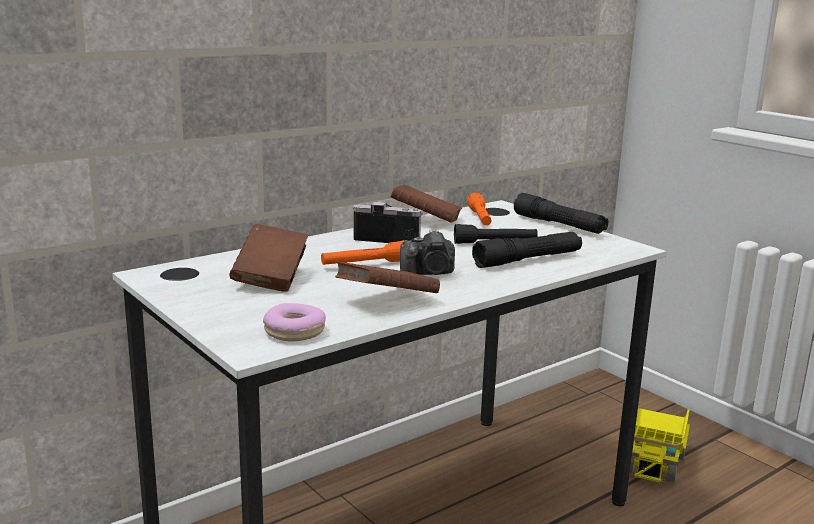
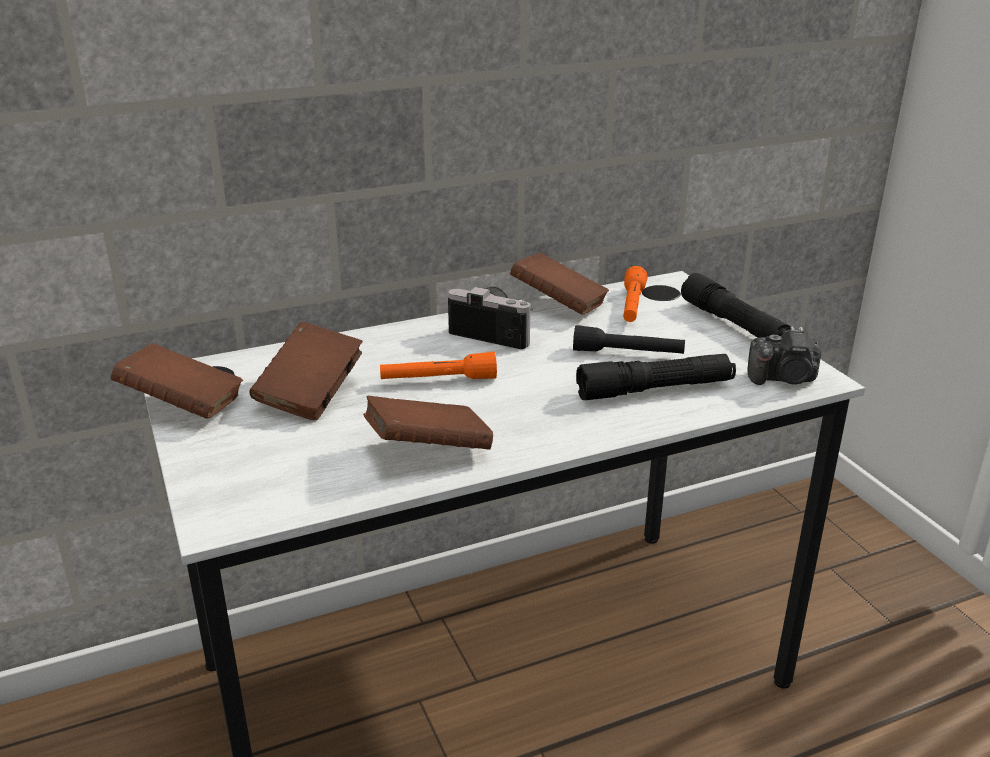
camera: 15 degrees right, 10 degrees up
donut [263,303,326,341] -> none
camera [400,230,455,275] -> camera moved to [748,326,821,385]
toy truck [630,408,690,484] -> none
none -> brown book [111,343,243,419]

